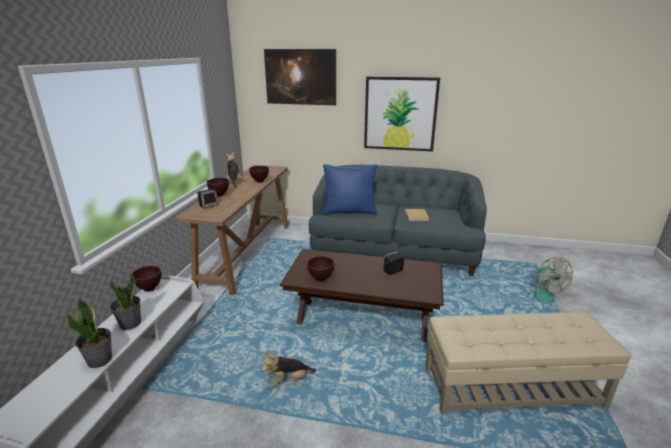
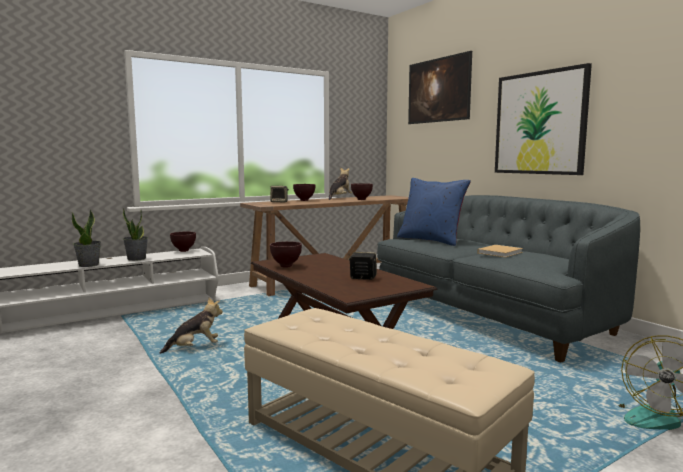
camera: 45 degrees right, 15 degrees down
plush toy [261,353,316,388] -> plush toy turned 135 degrees clockwise [159,297,223,354]

